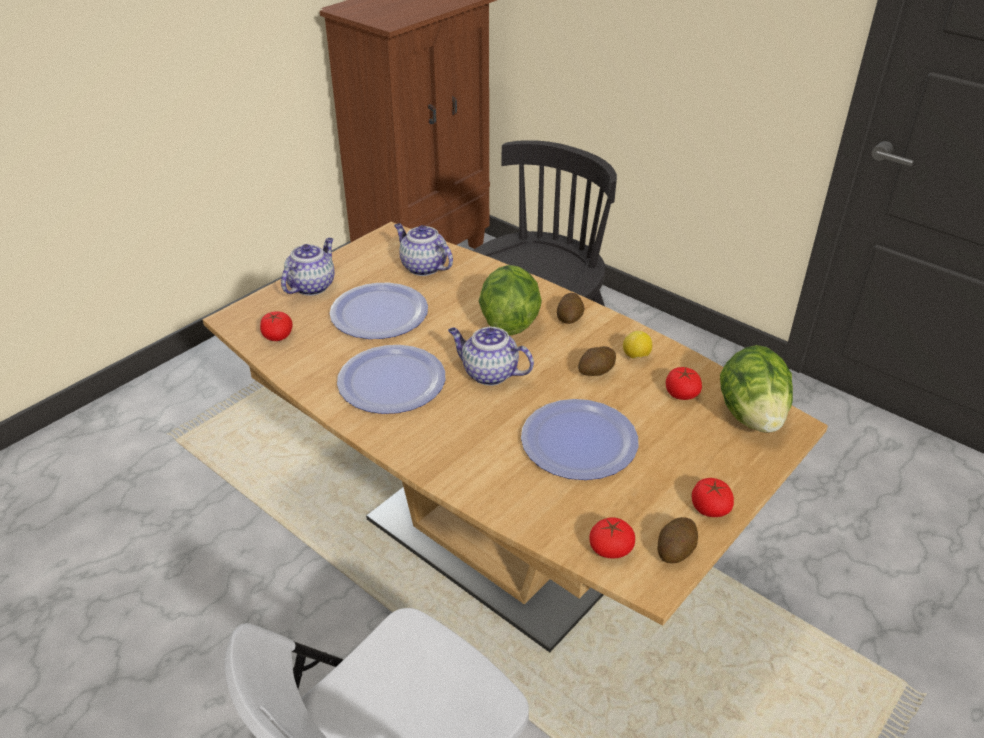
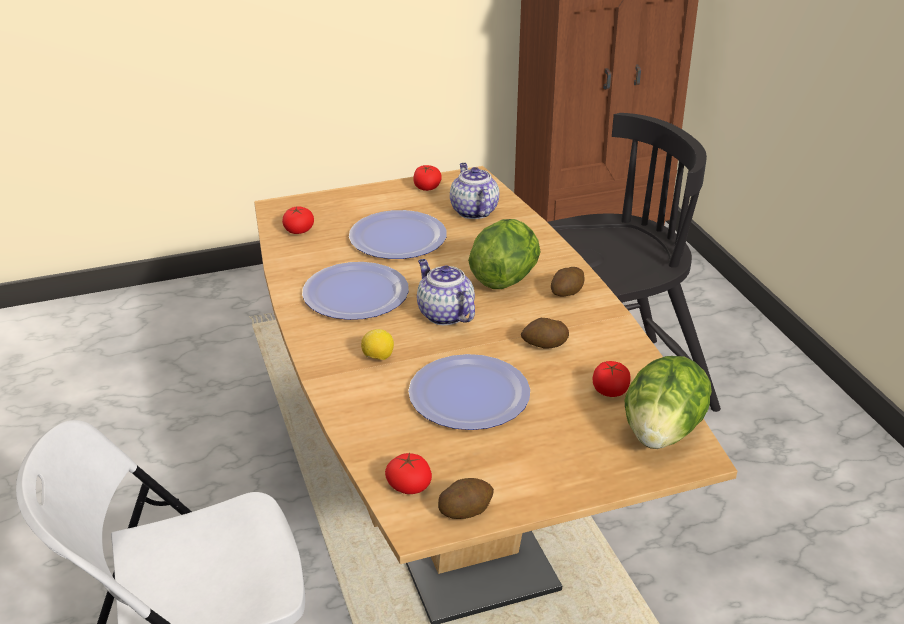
camera: 30 degrees right, 5 degrees down
teapot [281,238,334,296] -> none
lemon [623,331,652,359] -> lemon moved to [361,329,394,360]
tomato [692,478,734,517] -> tomato moved to [413,165,442,191]

